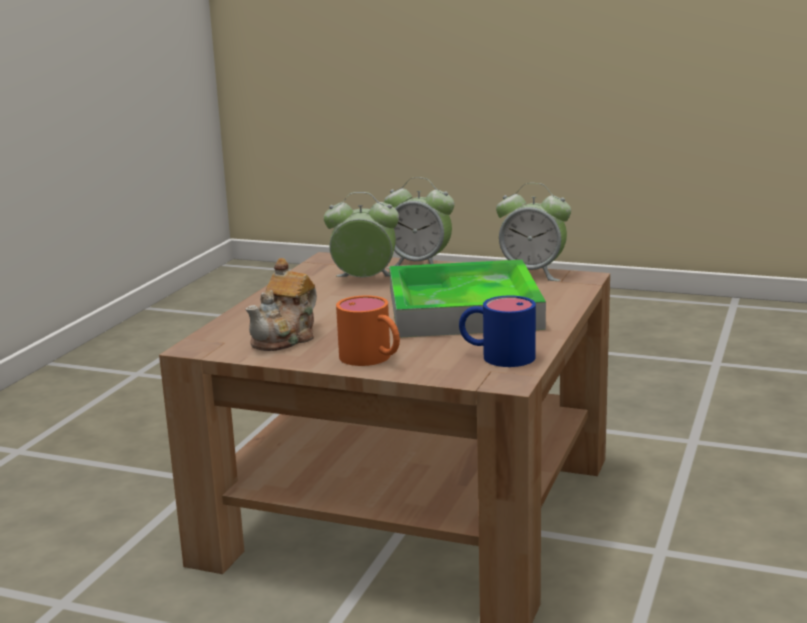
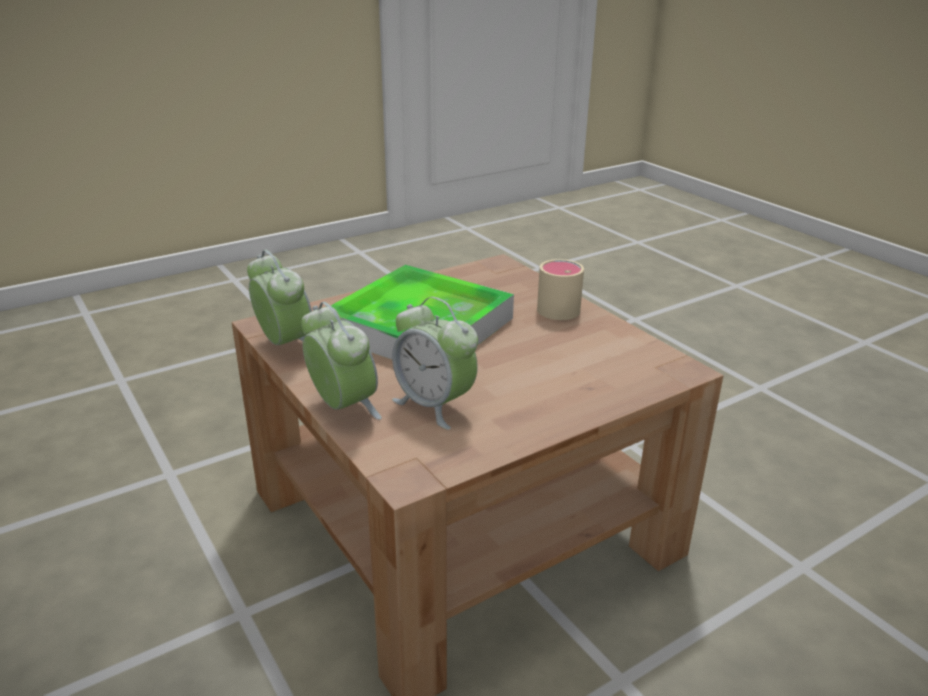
camera: 145 degrees left, 10 degrees up
teapot [245,258,317,351] -> none
orange mug [336,295,400,366] -> beige mug [537,259,584,320]
blue mug [459,296,536,367] -> none

